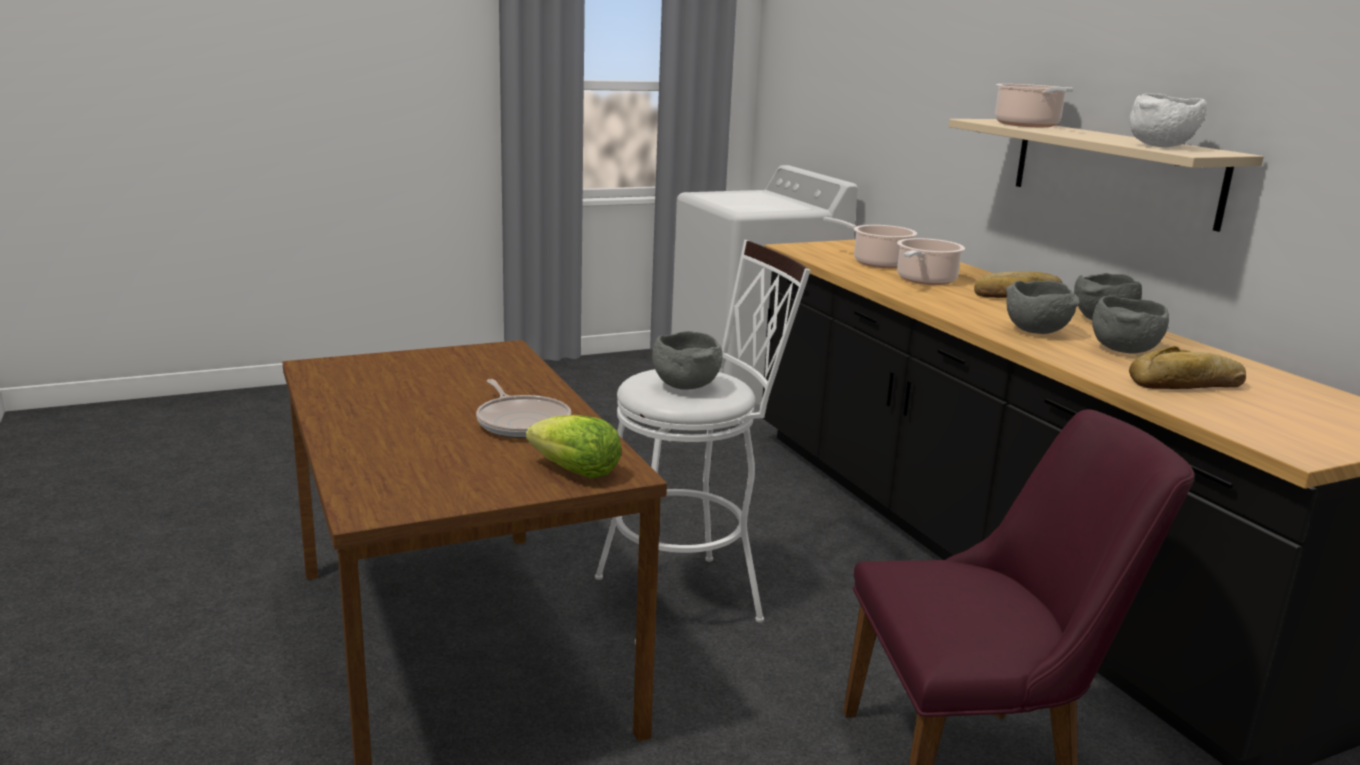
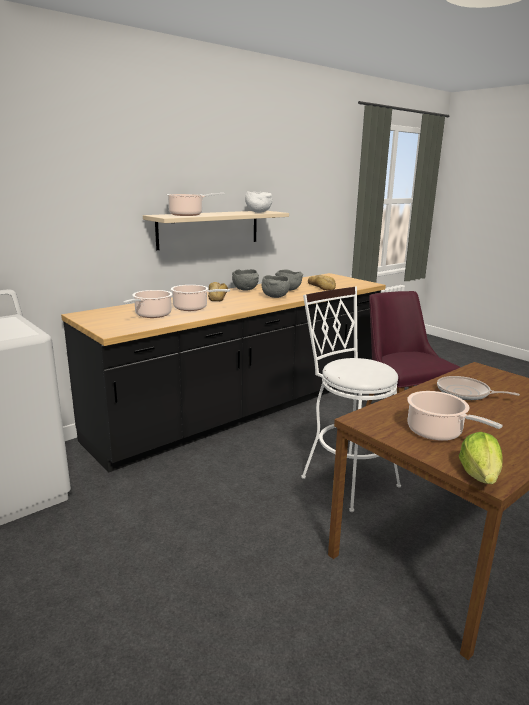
camera: 105 degrees left, 0 degrees up
frying pan [476,379,571,438] -> frying pan turned 105 degrees counterclockwise [437,376,520,400]
lettuce [526,415,621,479] -> lettuce moved to [459,432,502,484]
grey bowl [652,331,723,390] -> none
none -> cooking pot [407,391,503,441]

